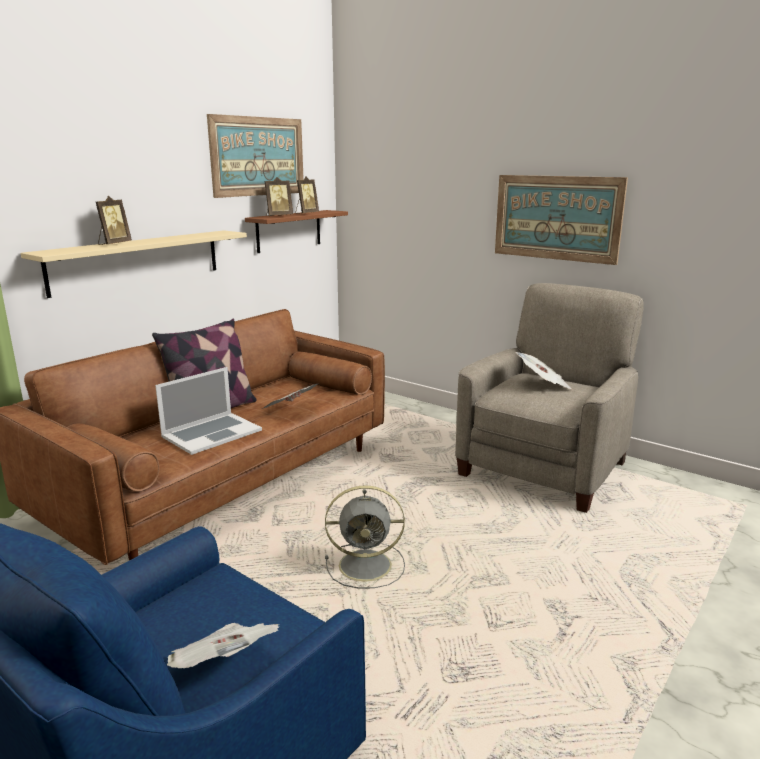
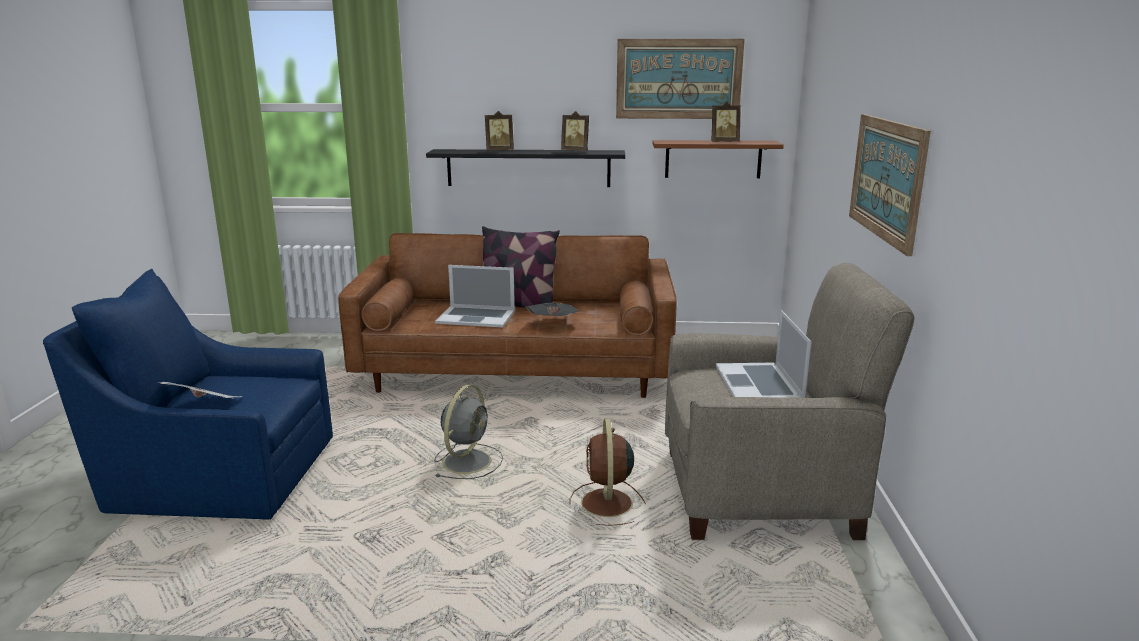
camera: 55 degrees right, 0 degrees up
beige shelf [21,230,247,298] -> black shelf [426,149,625,187]
picture frame [265,177,293,216] -> picture frame moved to [561,111,589,151]
grey fan [325,485,405,589] -> grey fan turned 120 degrees counterclockwise [434,385,503,479]
newspaper [516,352,572,389] -> laptop [716,310,812,398]
none -> brown fan [570,419,646,526]

